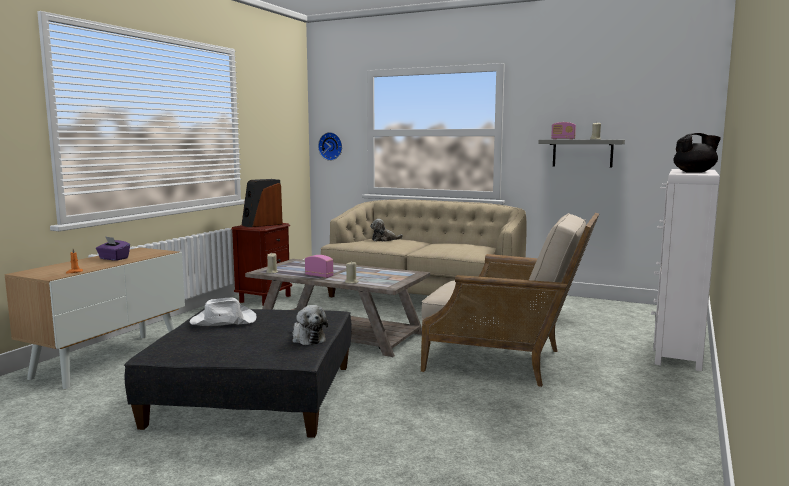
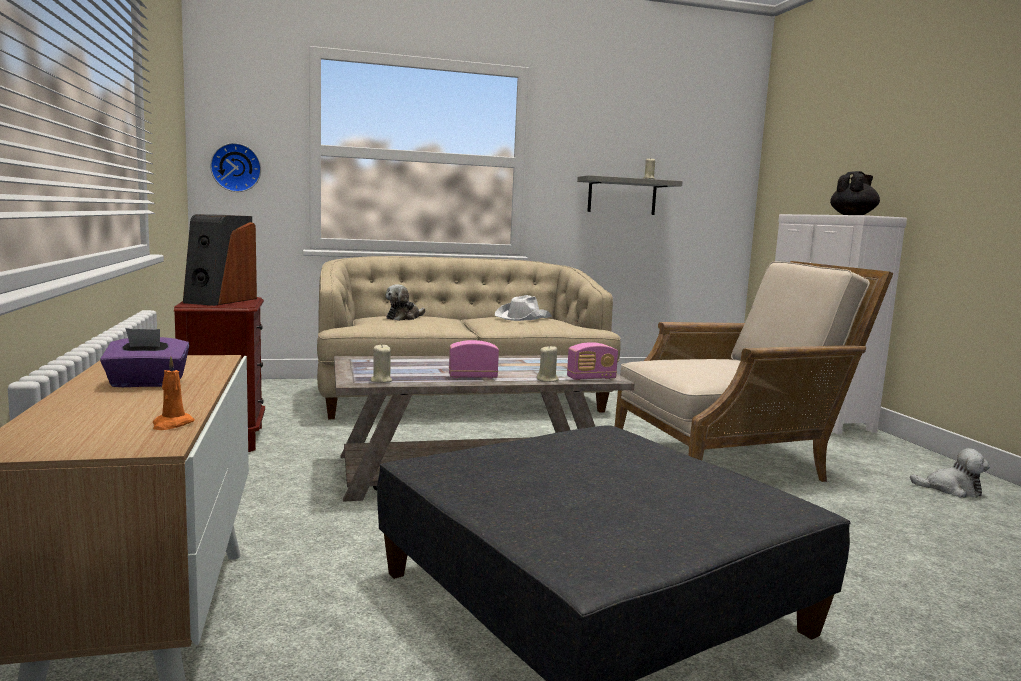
camera: 40 degrees left, 0 degrees up
white hat [190,297,257,326] -> white hat moved to [495,295,552,321]
plush toy [292,305,328,345] -> plush toy moved to [910,448,990,498]
radio [551,122,576,140] -> radio moved to [567,342,618,380]

